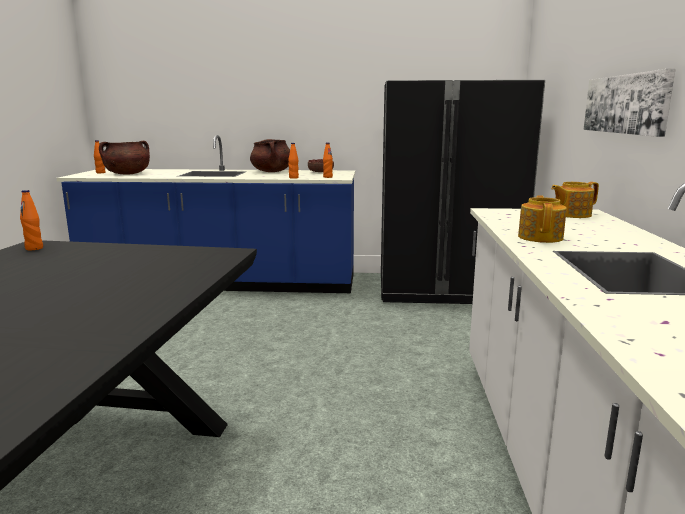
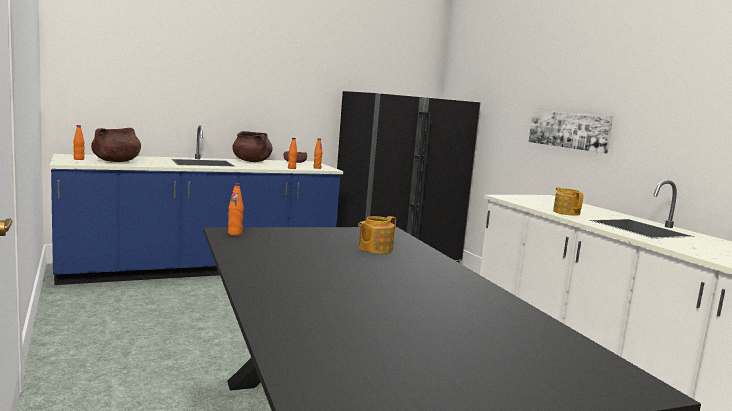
camera: 30 degrees left, 5 degrees down
teapot [551,182,599,218] -> teapot moved to [358,216,396,254]

